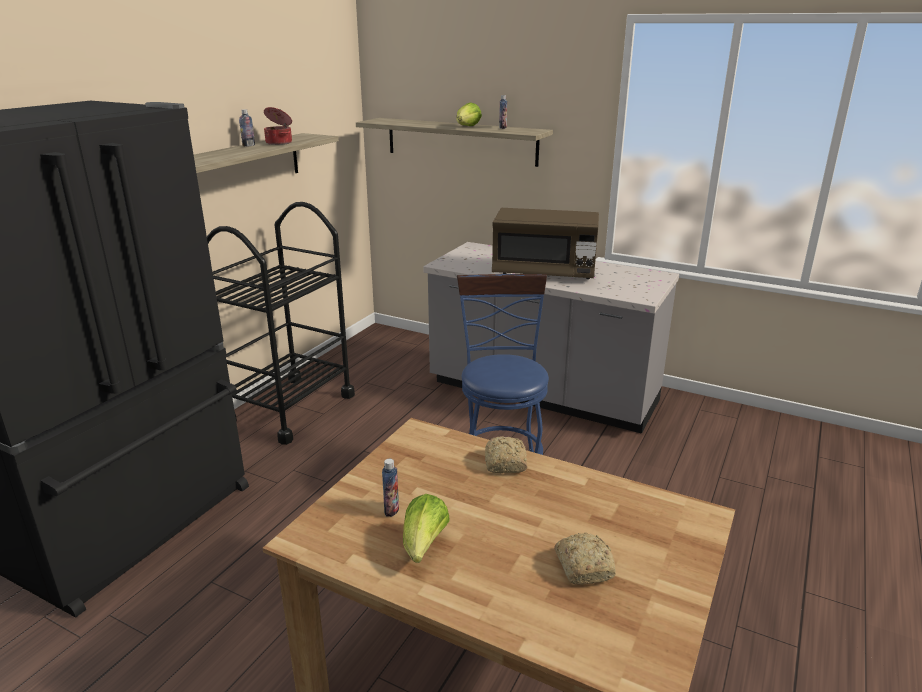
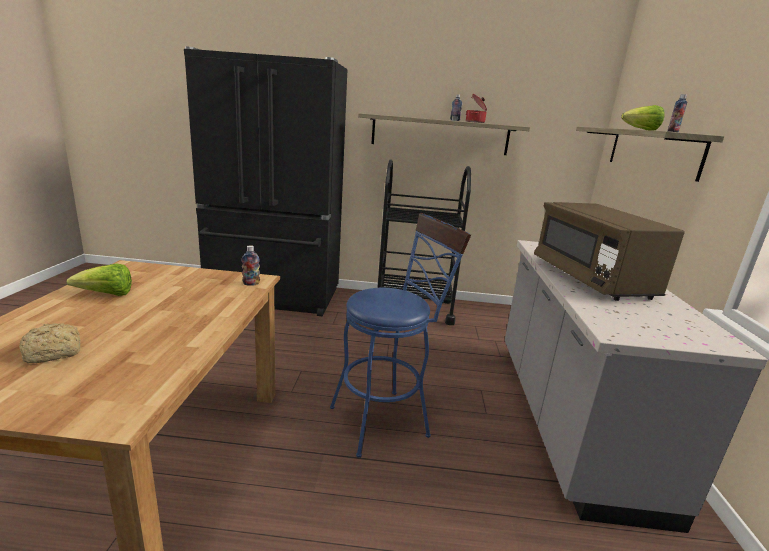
camera: 65 degrees right, 5 degrees down
bottle [382,459,399,517] -> bottle moved to [242,245,260,286]
bread [485,436,527,473] -> none

